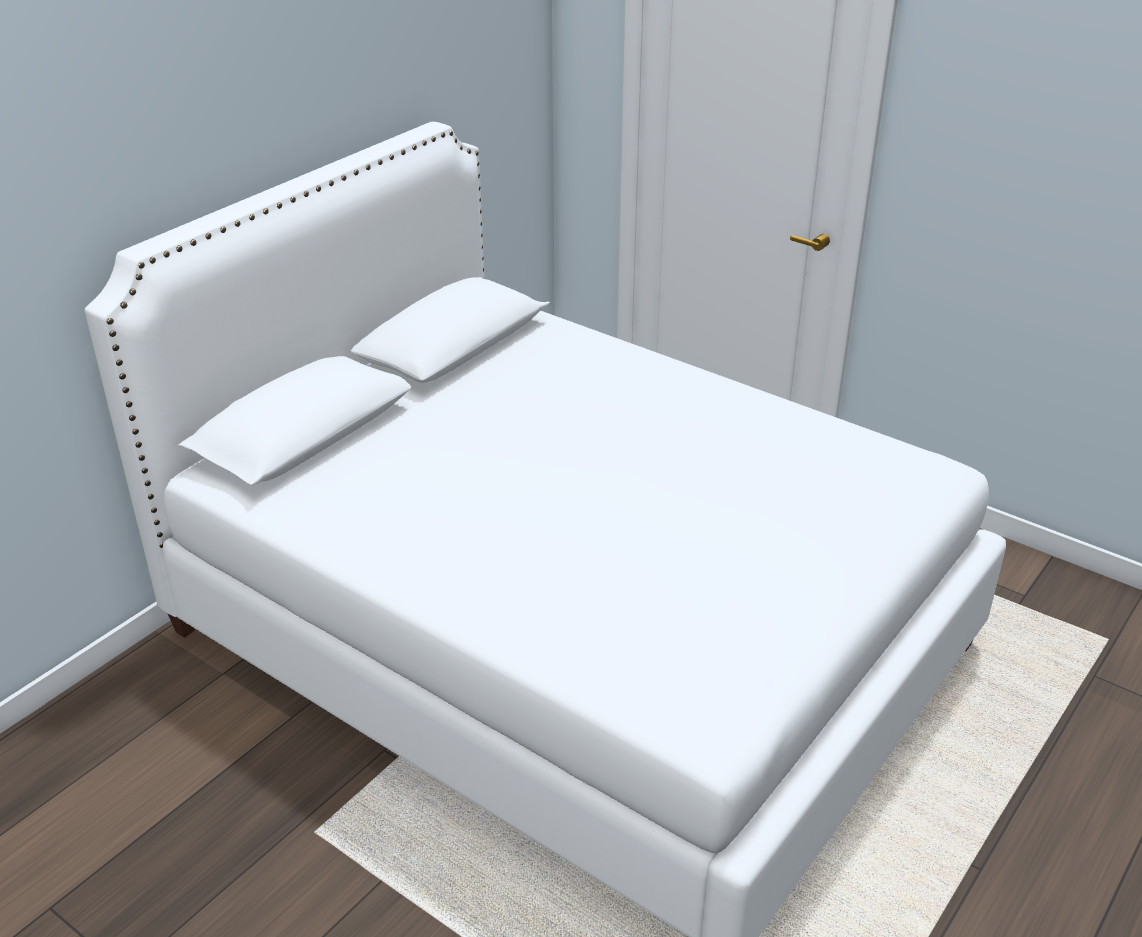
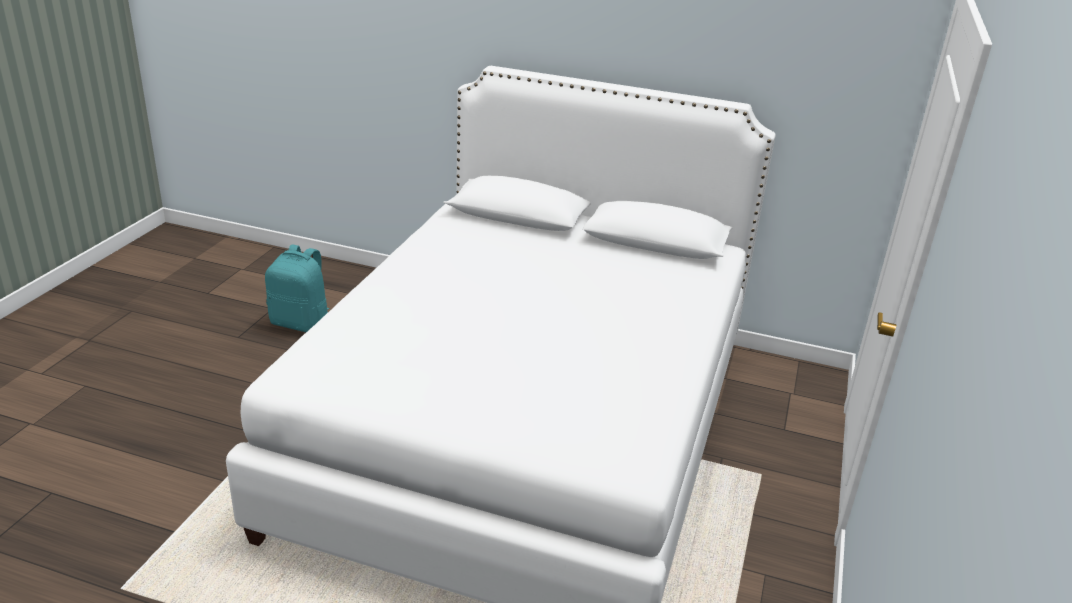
camera: 70 degrees right, 5 degrees down
none -> turquoise backpack [265,245,329,332]

